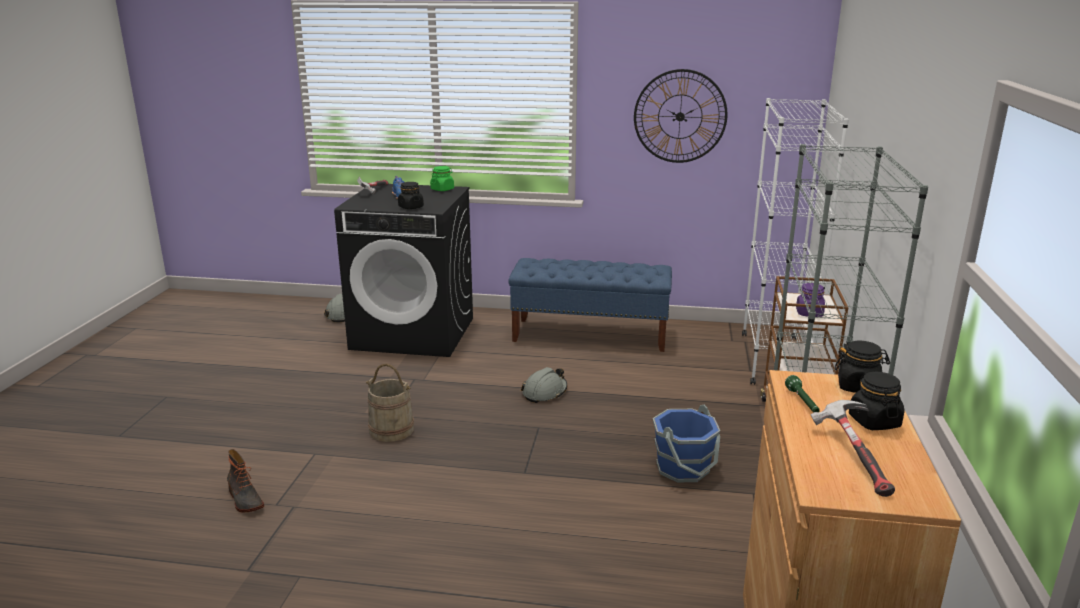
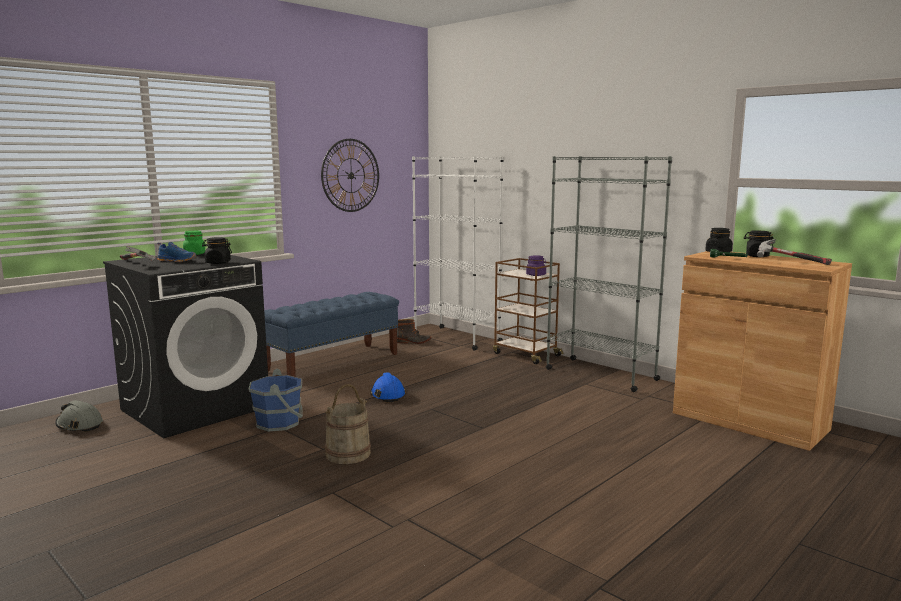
camera: 55 degrees left, 10 degrees down
boot [227,449,264,513] -> boot moved to [397,319,431,344]
grey hard hat [521,367,567,403] -> blue hard hat [370,372,406,402]
blue bucket [653,405,720,482] -> blue bucket moved to [249,368,303,432]

